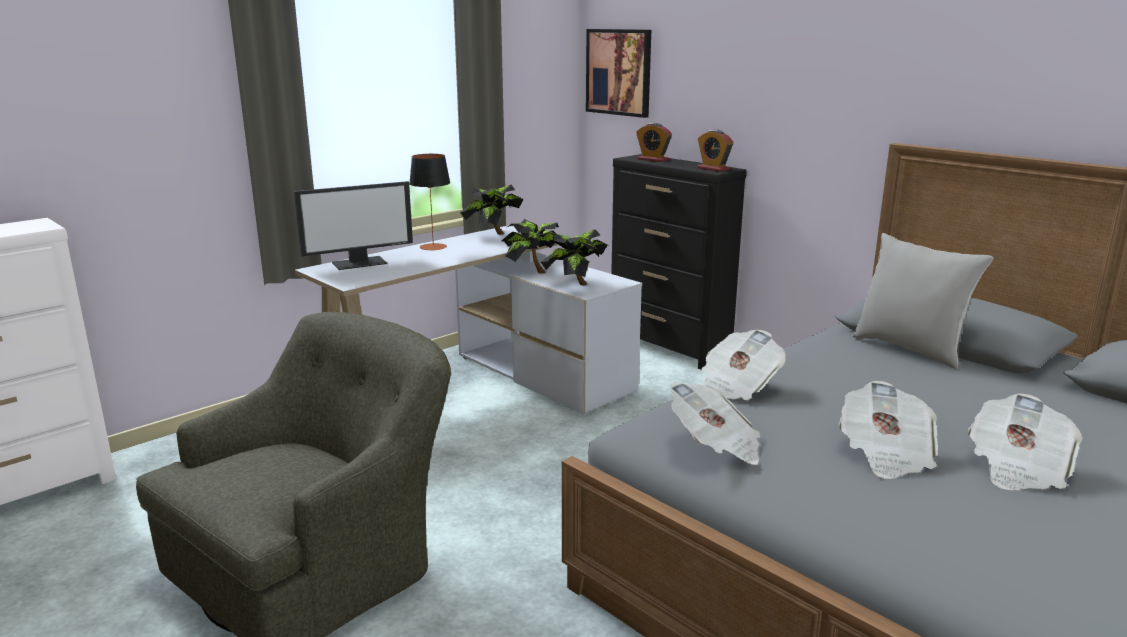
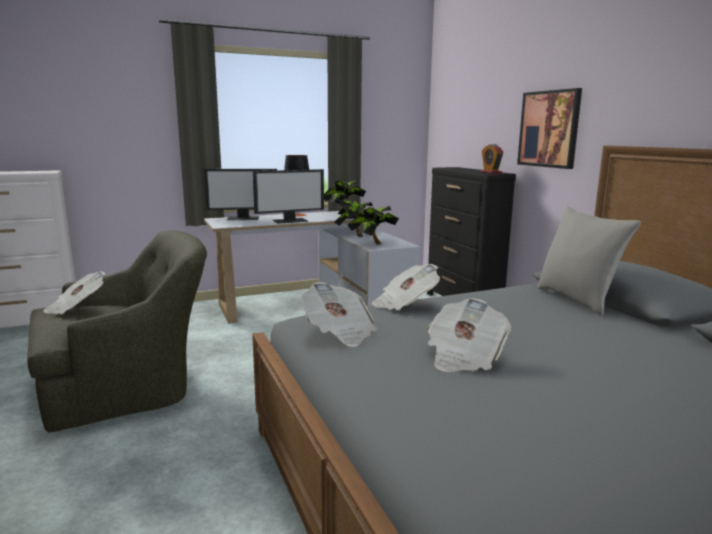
camera: 20 degrees right, 5 degrees down
picture [586,29,651,118] -> picture moved to [517,88,582,169]
alarm clock [636,123,672,162] -> none
newspaper [968,393,1082,490] -> newspaper moved to [43,271,106,314]
none -> monitor [253,169,324,224]

